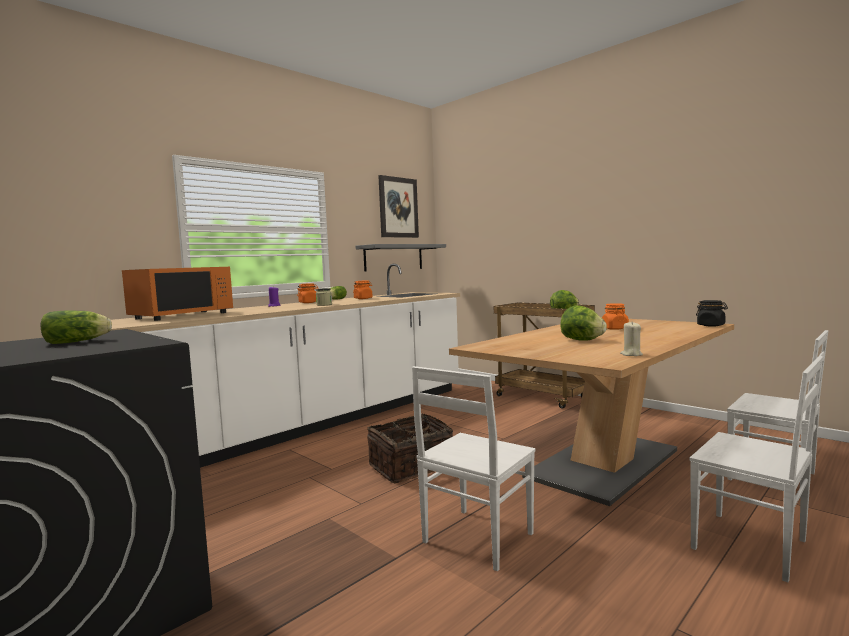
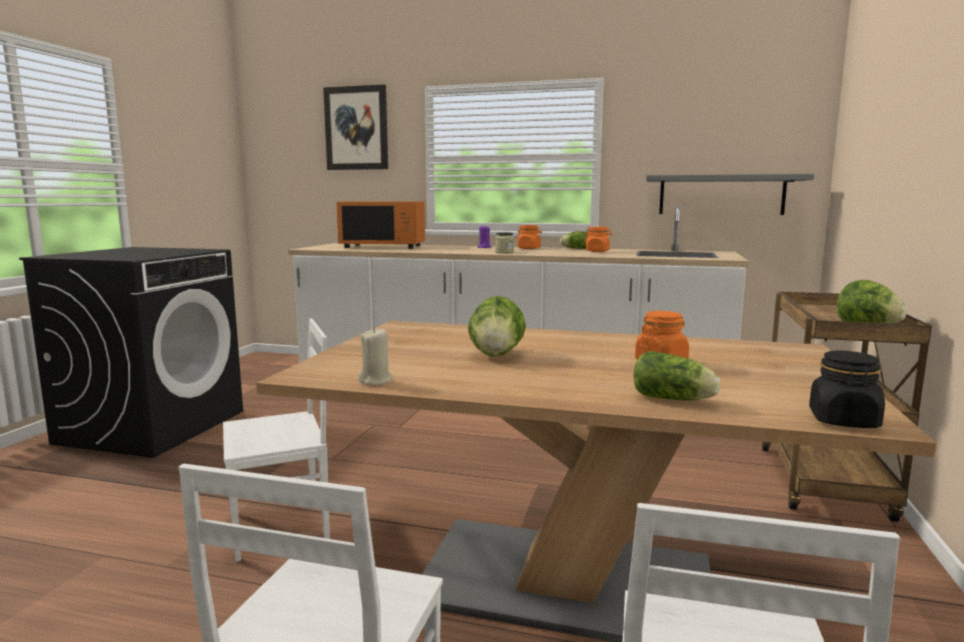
camera: 60 degrees right, 5 degrees up
lettuce [41,310,112,344] -> lettuce moved to [634,351,721,401]
basket [367,413,453,483] -> none
picture [378,175,419,238] -> picture moved to [323,84,388,170]
white chair [412,366,536,571] -> white chair turned 150 degrees clockwise [223,318,330,562]

